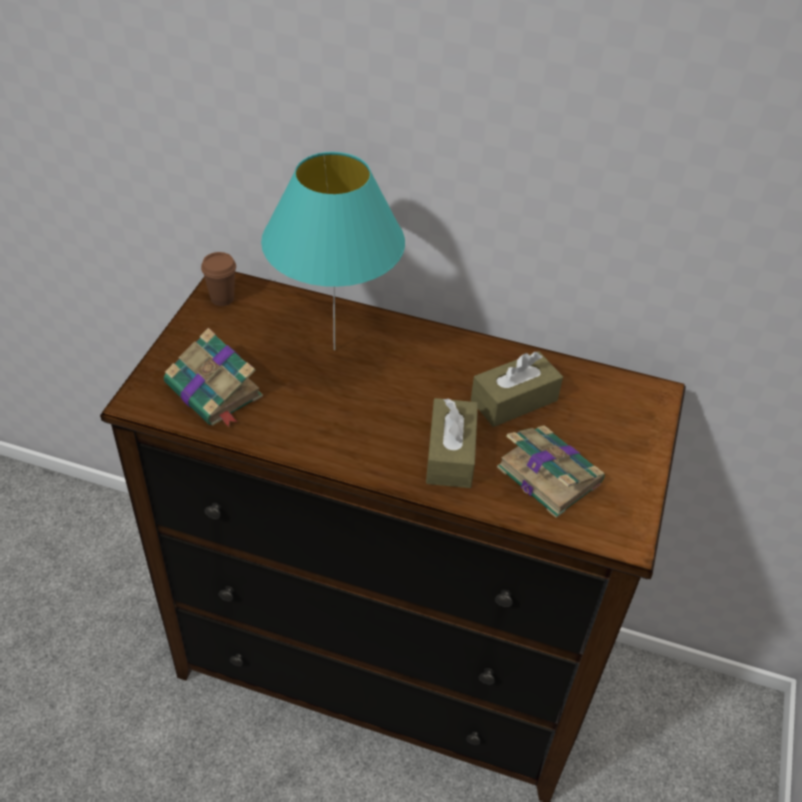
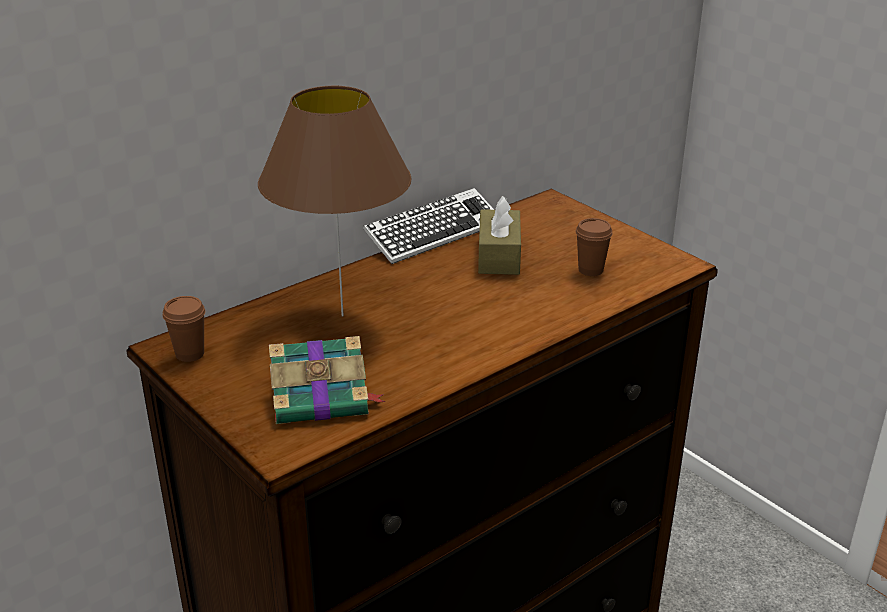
camera: 55 degrees left, 15 degrees down
turquoise table lamp [261,152,405,351] -> brown table lamp [258,86,412,317]
brown tissue box [426,398,478,488] -> none
book [497,426,605,518] -> brown cup [575,218,613,276]
none -> keyboard [363,188,494,264]

